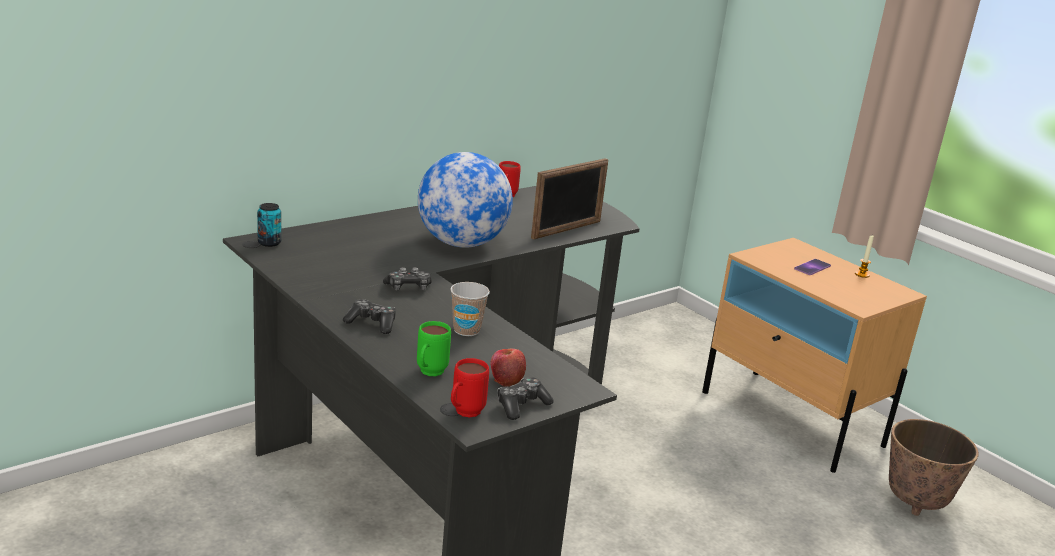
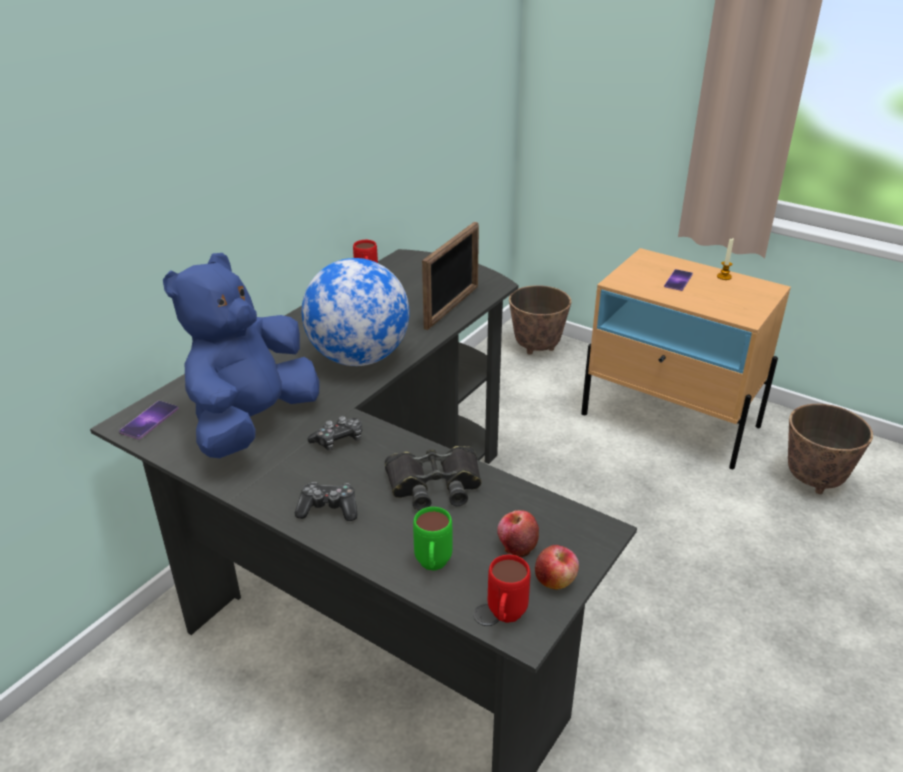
camera: 15 degrees left, 10 degrees up
can [257,203,281,247] -> phone [119,401,178,440]
cup [450,282,490,336] -> black binoculars [385,446,482,511]
game controller [497,377,554,420] -> apple [535,545,579,590]
none -> blue plush toy [163,253,319,458]
none -> planter [509,285,571,355]

